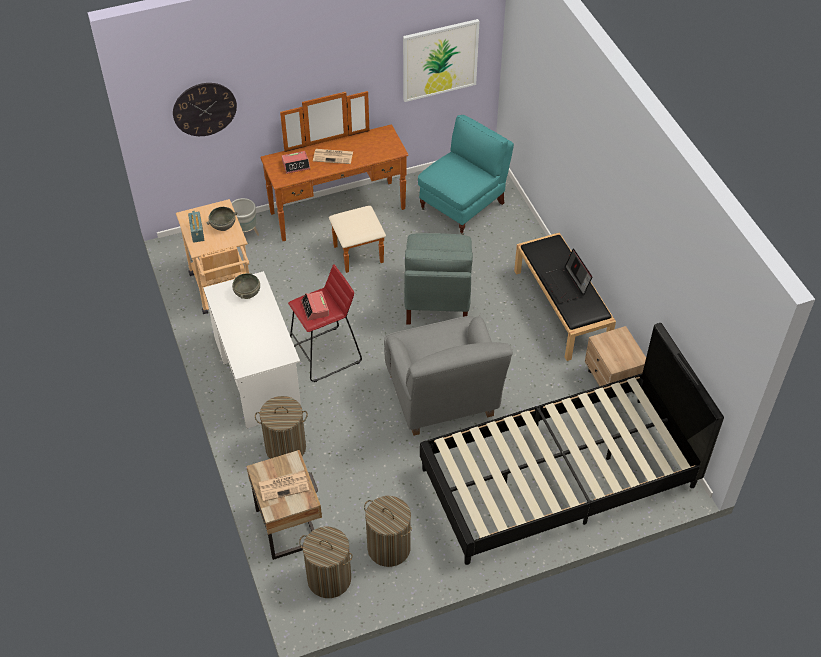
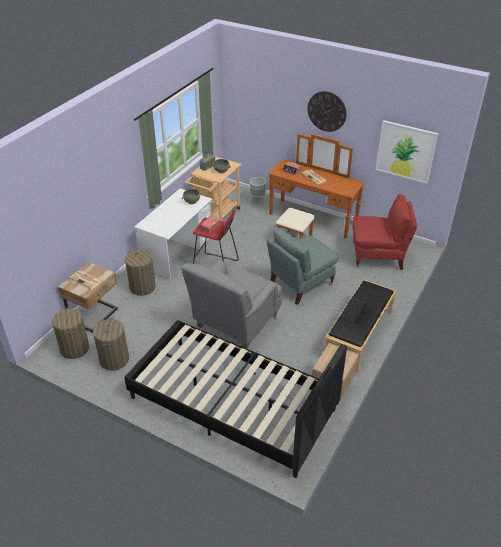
camera: 50 degrees right, 10 degrees down
wall clock [173,83,237,136] -> wall clock moved to [307,91,346,132]
turquoise armchair [418,115,514,235] -> red armchair [352,194,417,270]

